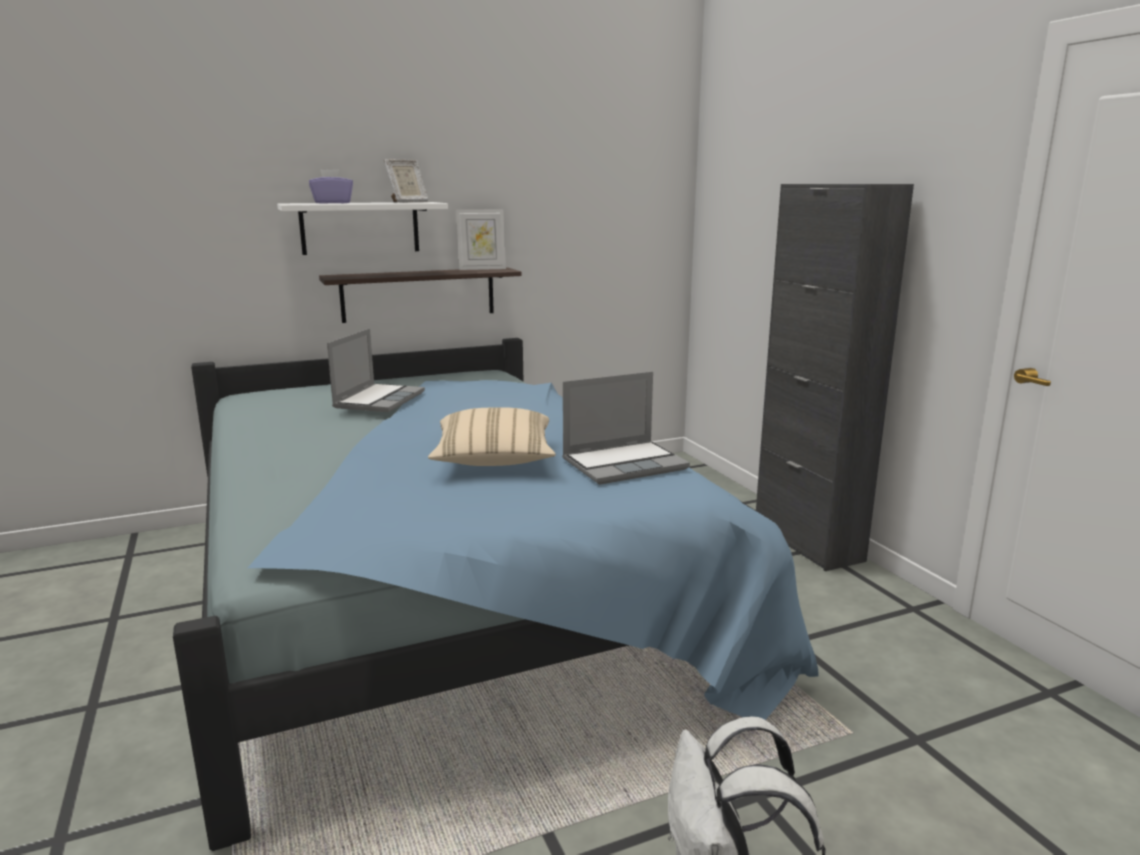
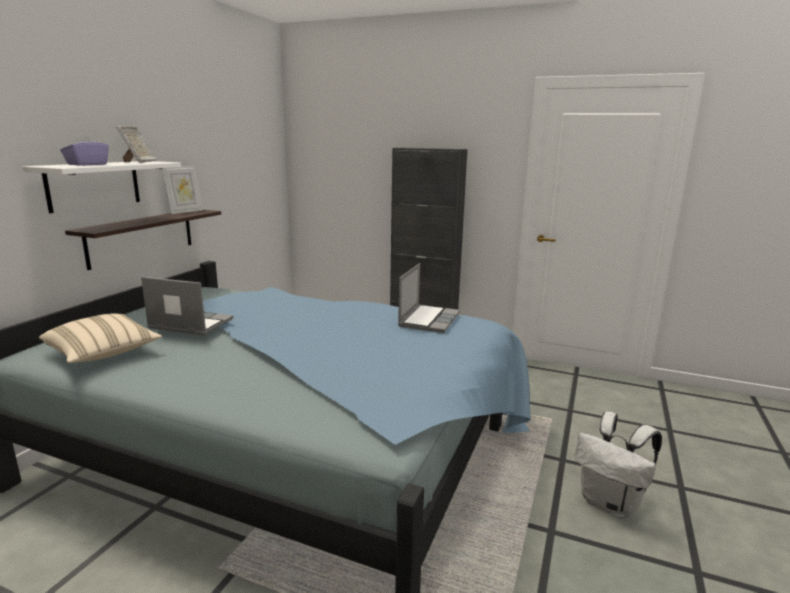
camera: 45 degrees left, 0 degrees up
laptop [327,328,425,412] -> laptop turned 45 degrees counterclockwise [141,277,234,335]
beige pillow [428,407,556,466] -> beige pillow moved to [39,313,162,363]

